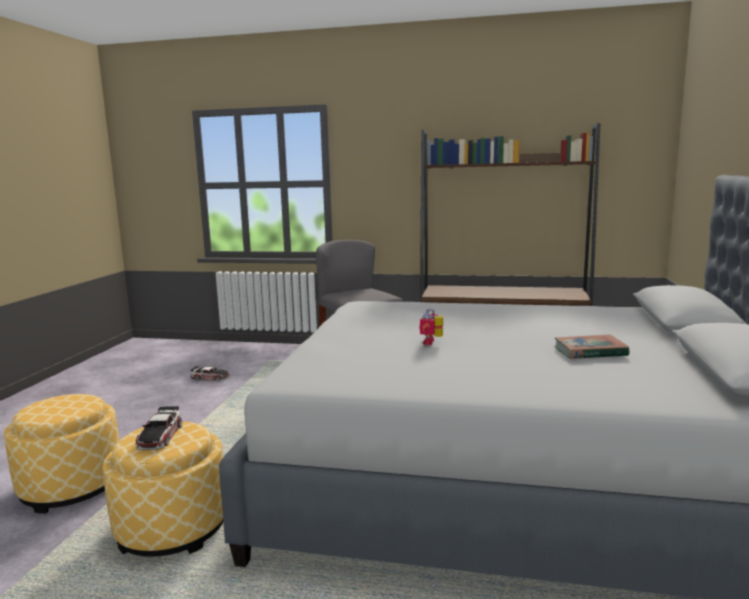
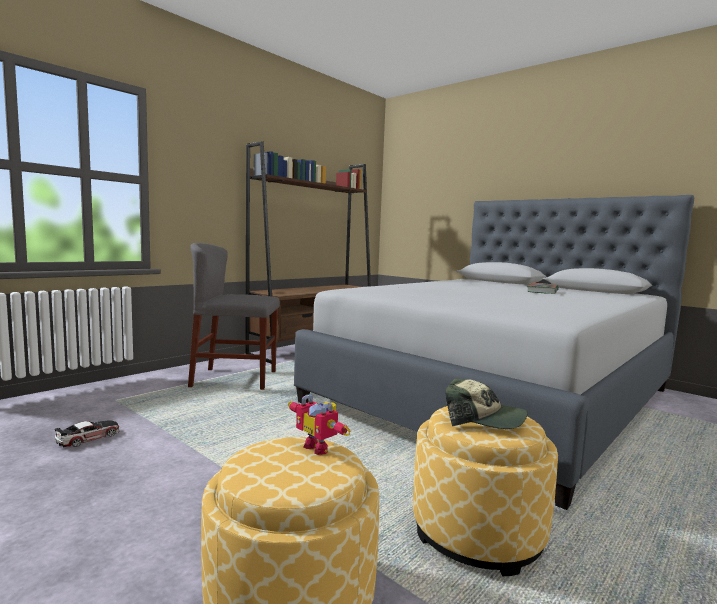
camera: 60 degrees left, 5 degrees down
toy car [136,406,182,450] -> cap [445,378,528,429]
toy robot [420,308,443,345] -> toy robot moved to [288,394,351,455]

